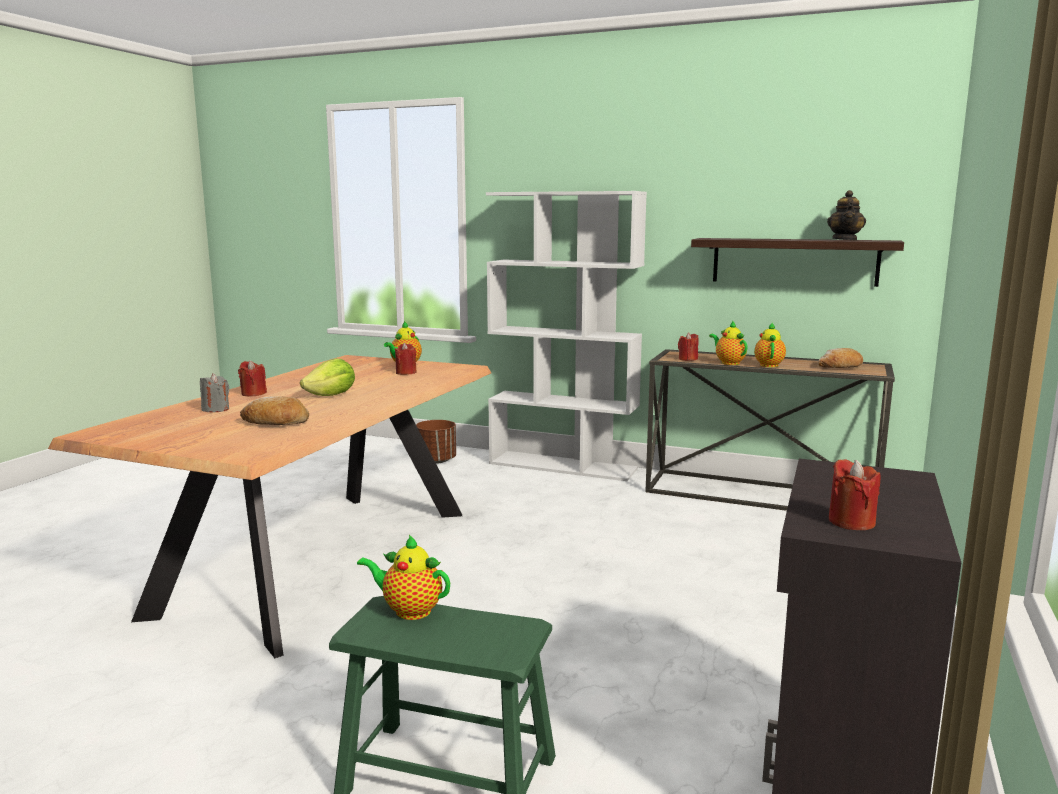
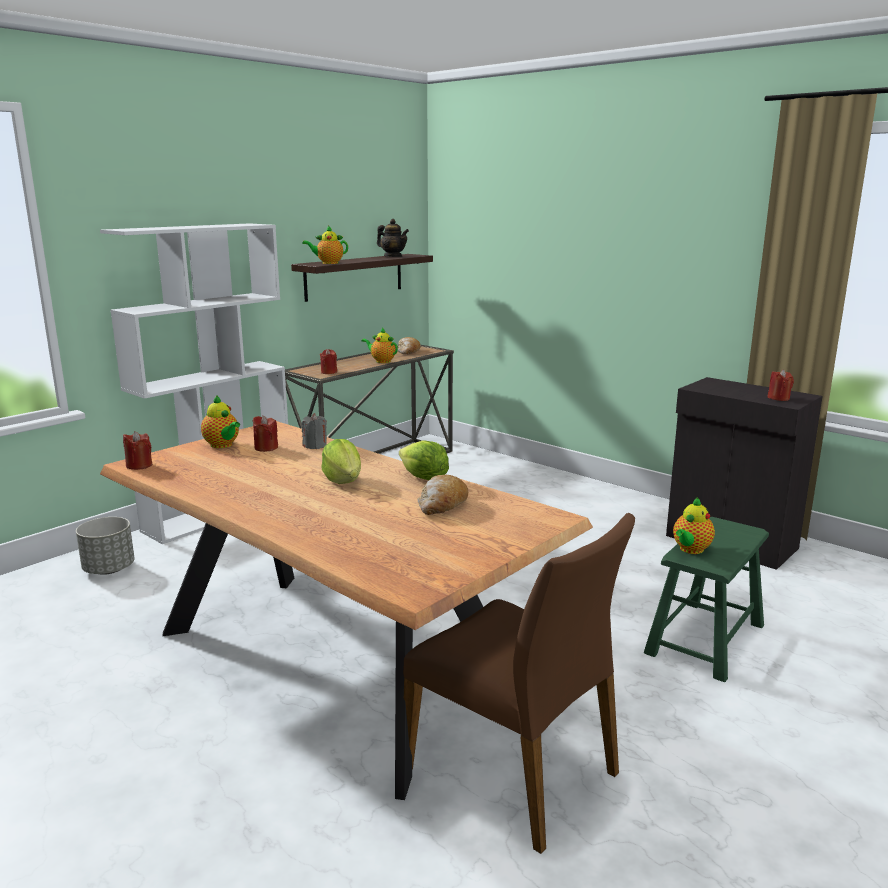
camera: 70 degrees left, 5 degrees up
grey candle [200,373,229,412] -> grey candle moved to [302,413,327,449]
red candle [238,360,267,396] -> red candle moved to [123,431,152,470]
brown planter [416,420,456,464] -> grey planter [76,517,135,575]
teapot [709,320,748,365] -> teapot moved to [302,226,348,264]
none -> lettuce [399,440,449,480]
none -> brown chair [403,513,635,854]

